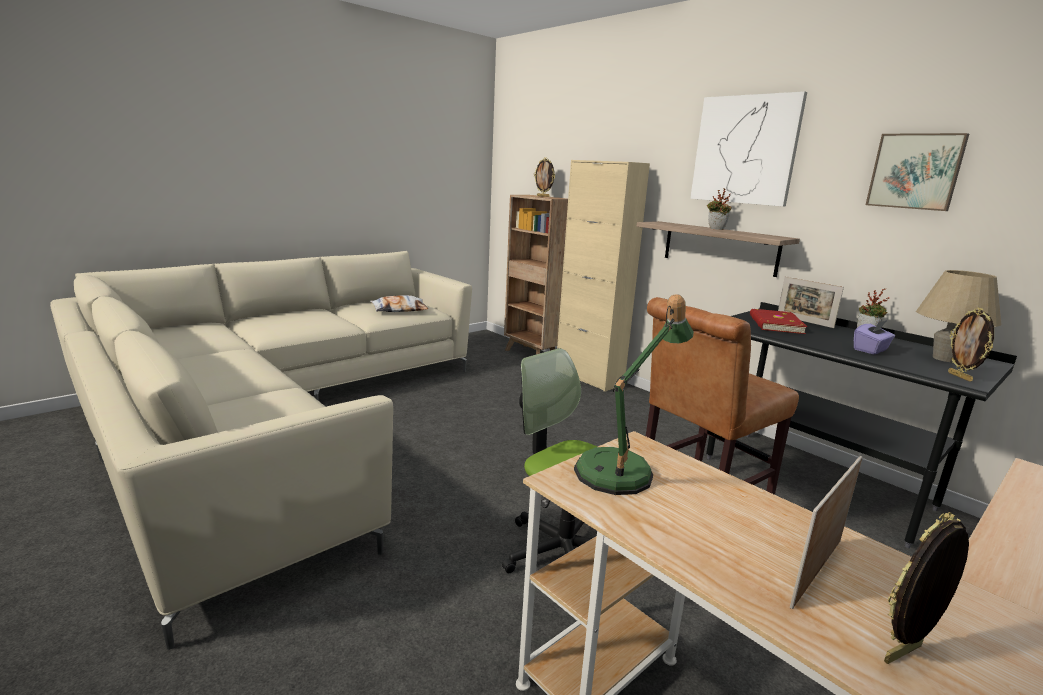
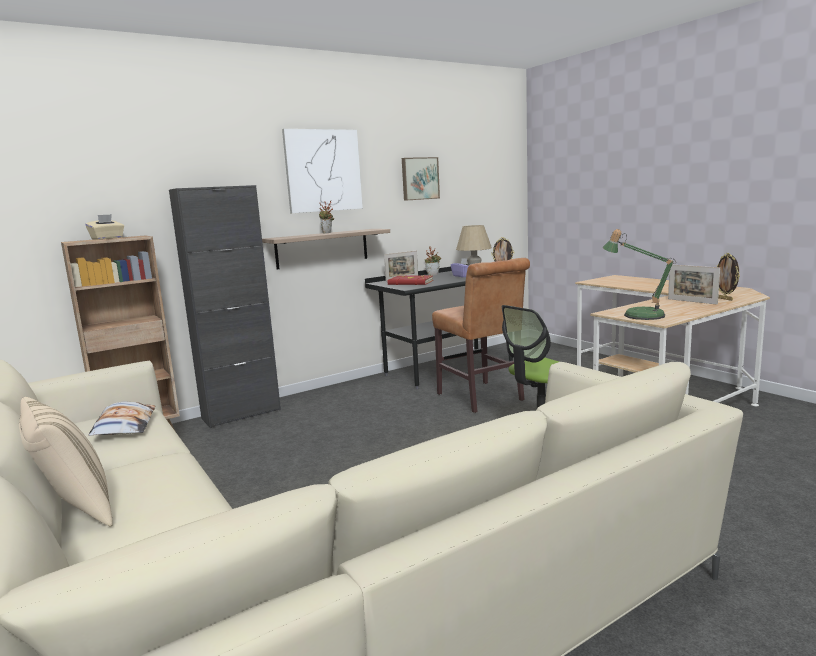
camera: 80 degrees left, 5 degrees down
picture frame [534,157,555,197] -> beige tissue box [85,214,124,239]
beige cabinet [557,160,650,392] -> black cabinet [169,185,281,428]
none -> beige pillow [19,397,113,527]

